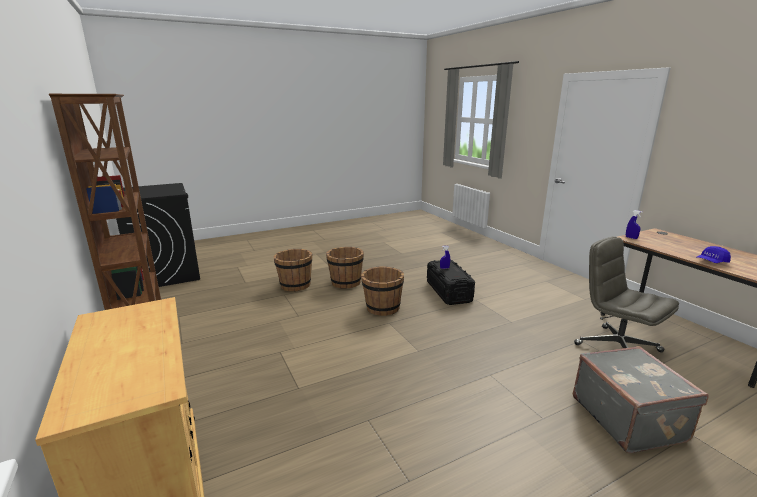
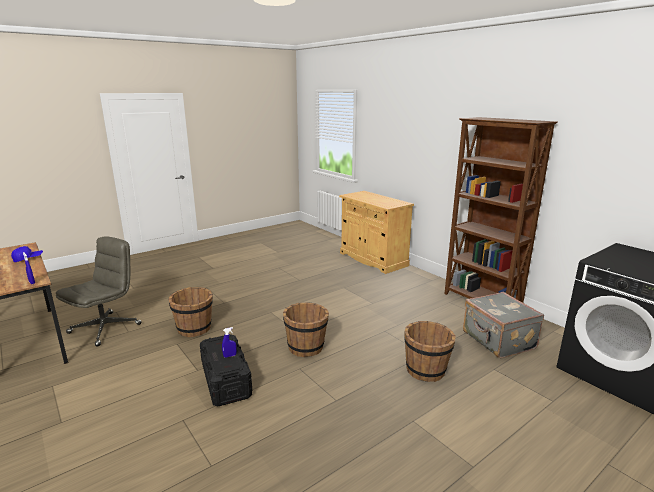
camera: 170 degrees right, 0 degrees up
brown bucket [326,247,364,289] -> brown bucket moved to [168,287,213,337]
grey suitcase [573,346,709,453] -> grey suitcase moved to [463,292,544,359]
grey office chair [575,237,679,352] -> grey office chair turned 105 degrees counterclockwise [56,236,141,346]

